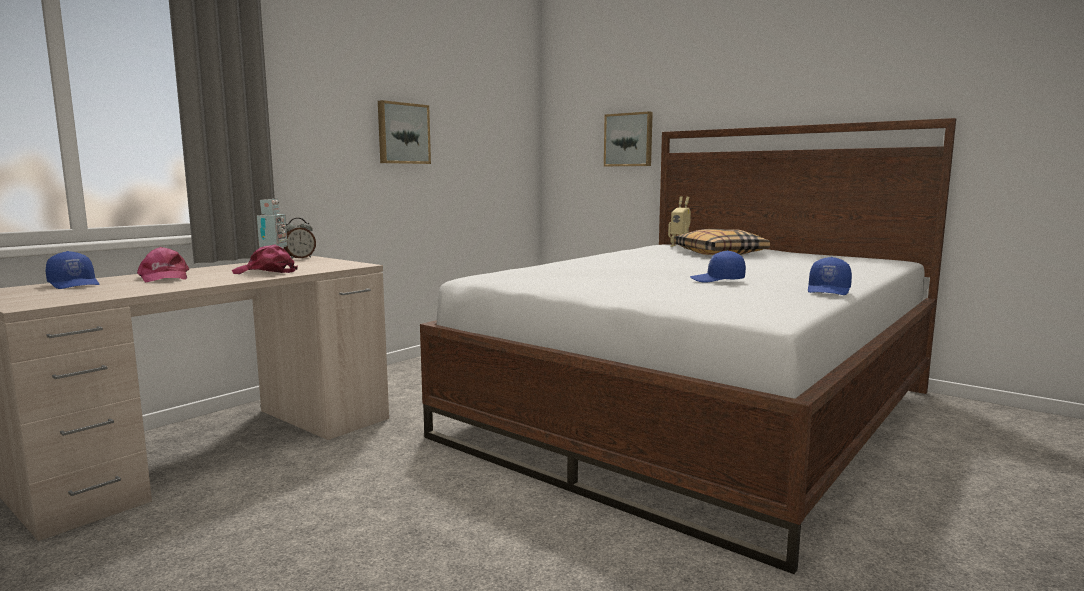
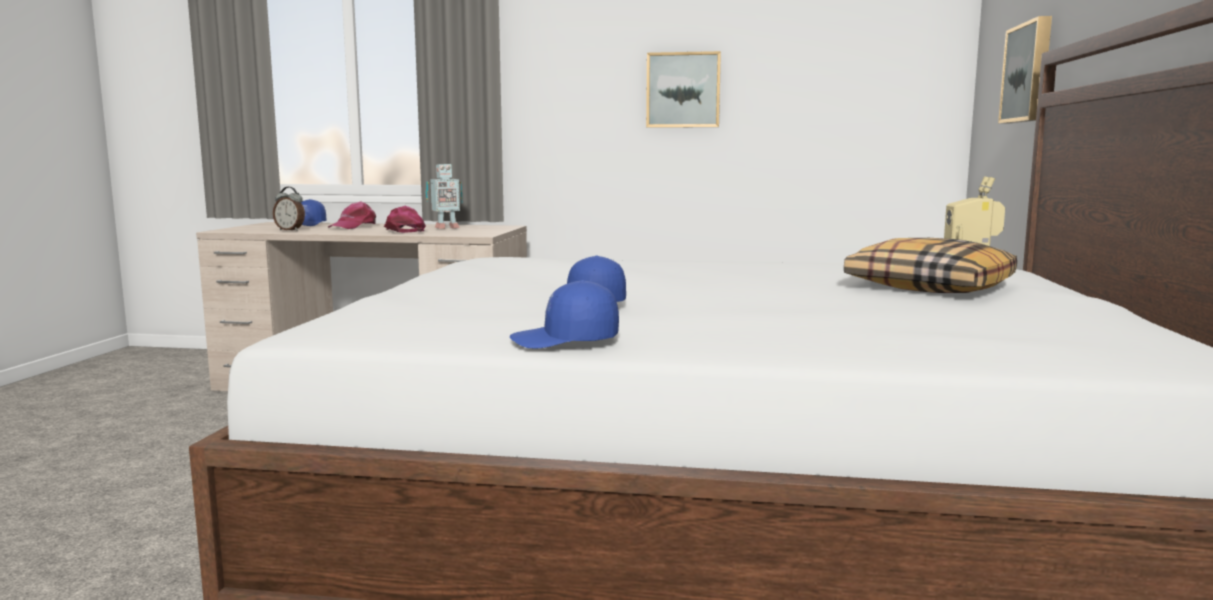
camera: 60 degrees right, 0 degrees up
alarm clock [284,218,316,258] -> alarm clock moved to [273,187,305,231]

